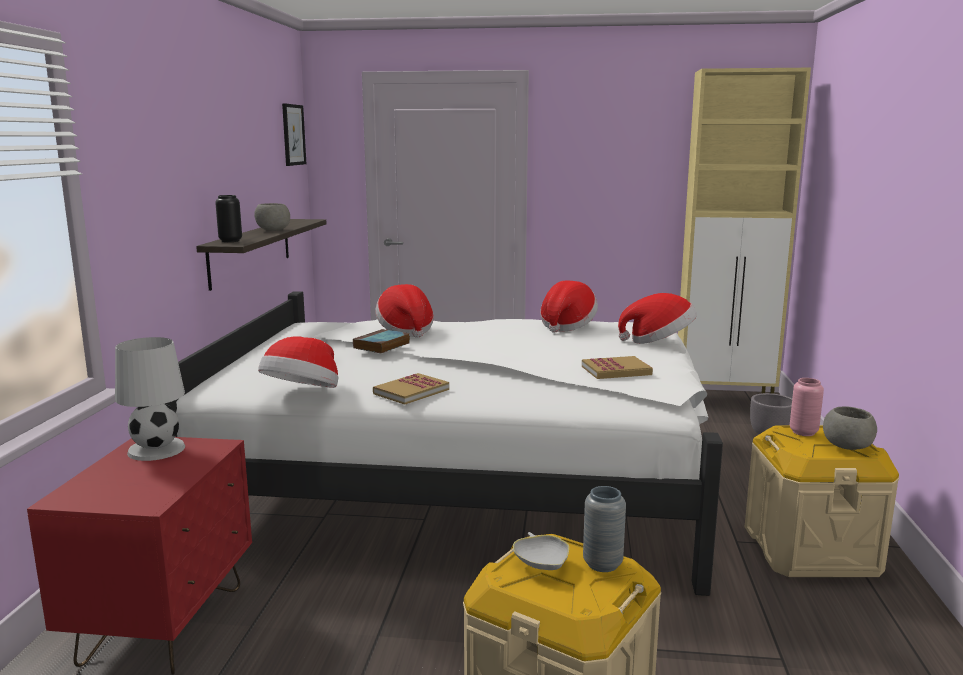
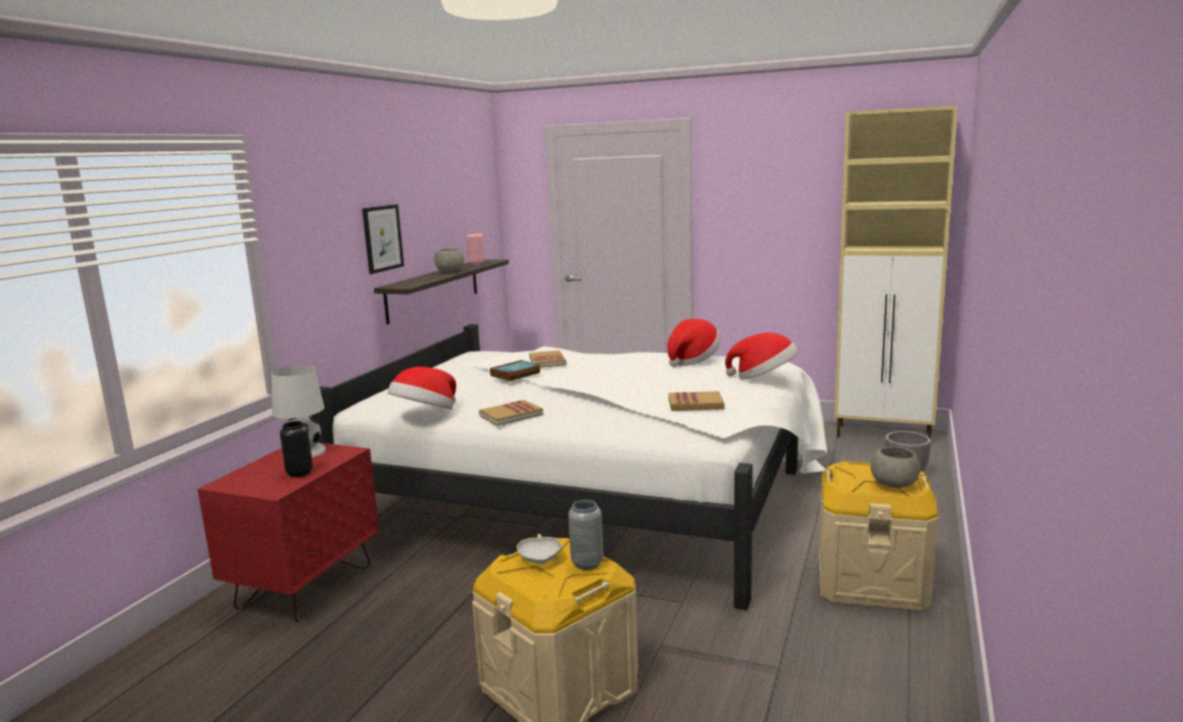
camera: 15 degrees right, 0 degrees up
black vase [215,195,242,242] -> black vase moved to [280,421,313,477]
picture [282,103,306,166] -> picture moved to [362,204,404,274]
hat [375,284,434,338] -> book [529,350,566,368]
pink vase [790,378,824,436] -> pink vase moved to [466,231,485,265]

